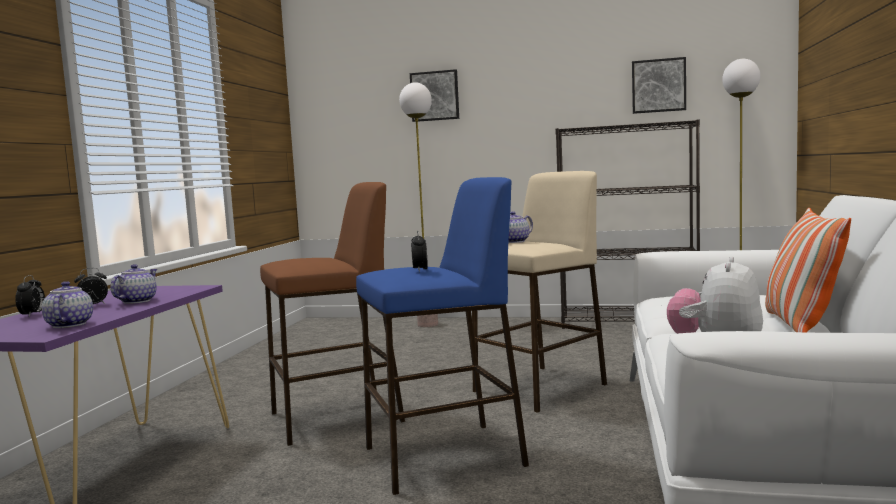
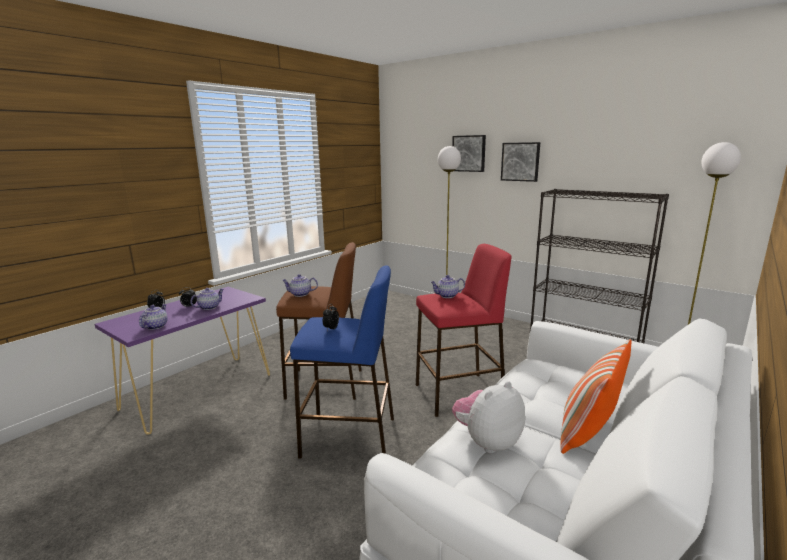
camera: 25 degrees right, 10 degrees up
beige stool [472,171,607,413] -> red stool [416,244,512,417]
picture [632,57,686,114] -> picture moved to [501,142,540,182]
none -> teapot [282,274,318,297]

